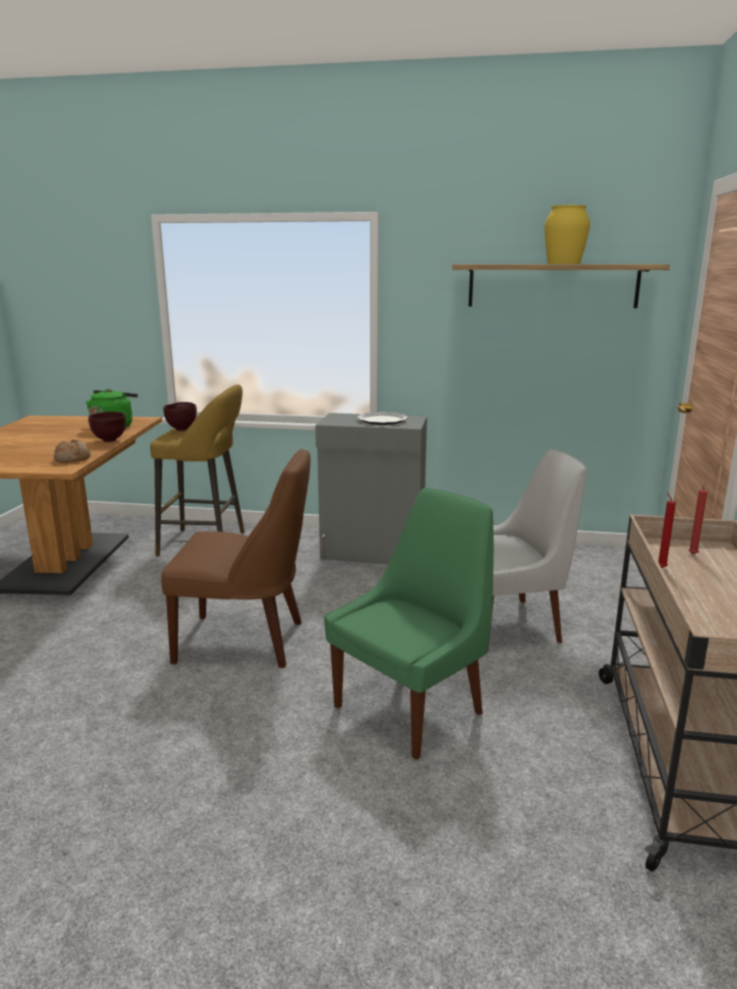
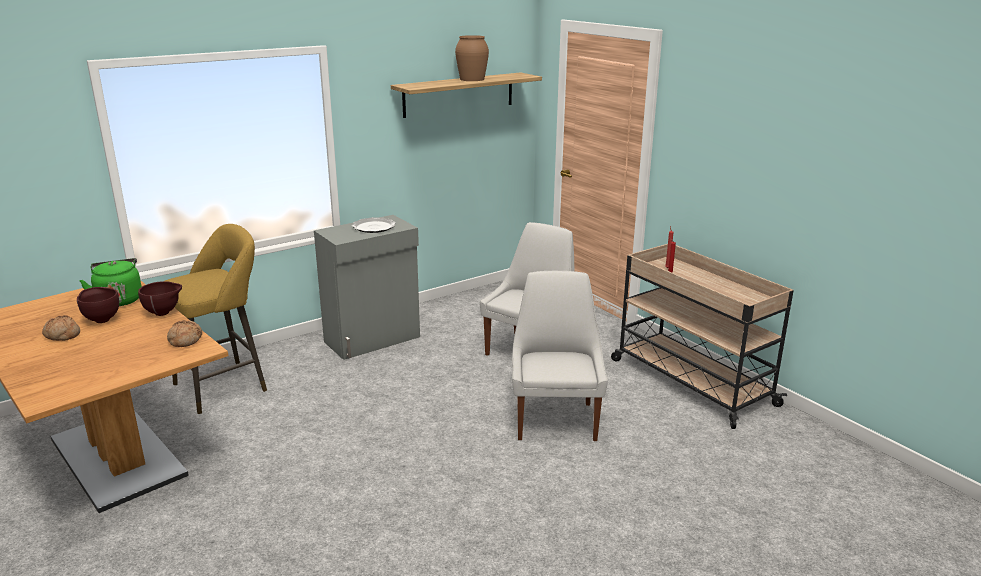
camera: 45 degrees left, 5 degrees up
brown chair [161,449,310,668] -> none
brown bowl [163,402,197,431] -> brown bowl moved to [77,287,119,323]
green chair [324,488,494,760] -> white chair [512,271,608,441]
yellow vase [544,205,590,264] -> brown vase [455,35,489,81]
none -> bread [42,315,80,341]

